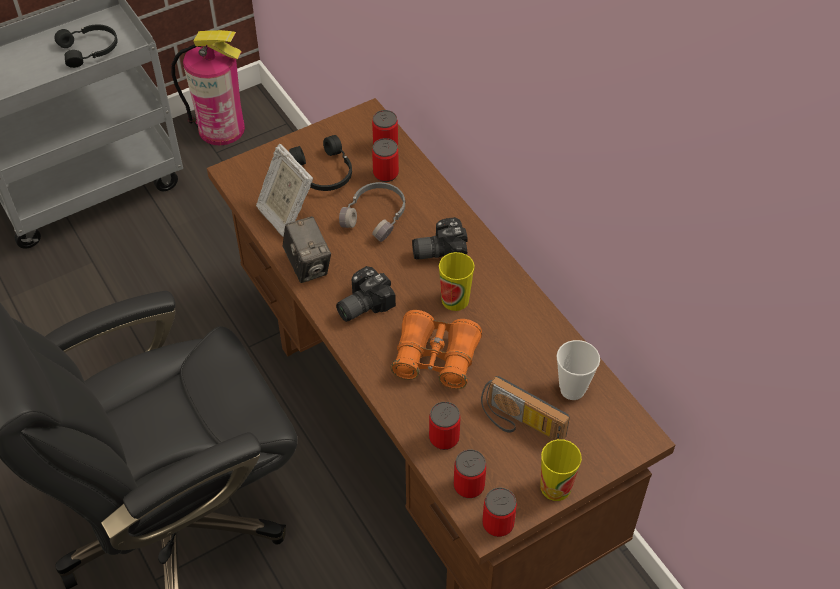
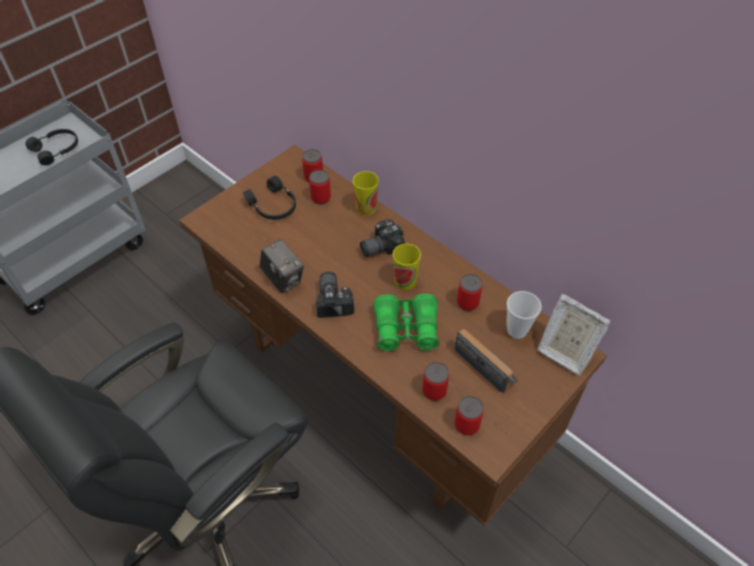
camera: 15 degrees left, 0 degrees up
fire extinguisher [171,30,245,145] -> none
picture frame [256,144,313,237] -> picture frame moved to [538,294,610,375]
camera [336,266,396,322] -> camera turned 135 degrees clockwise [316,272,354,318]
grey headphones [339,182,405,242] -> none
orange binoculars [391,310,482,389] -> green binoculars [373,294,440,351]
radio [481,376,570,440] -> radio turned 150 degrees counterclockwise [455,329,518,393]
can [482,488,517,537] -> can moved to [457,274,482,311]
cup [541,439,582,501] -> cup moved to [353,171,379,216]

